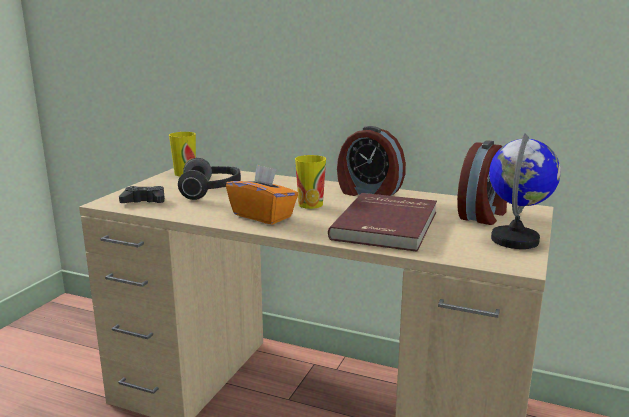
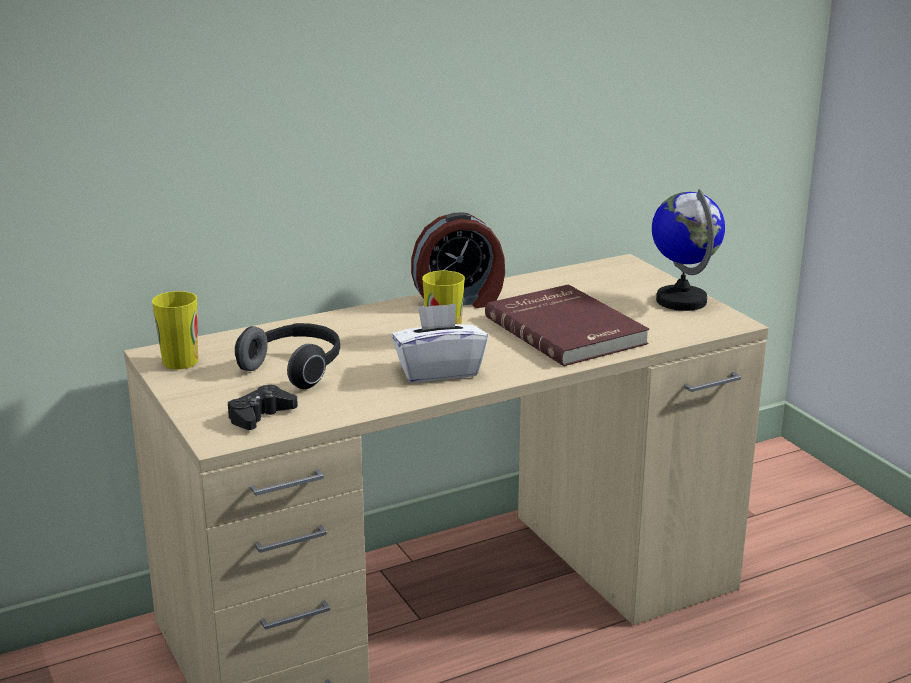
camera: 50 degrees left, 5 degrees up
orange tissue box [226,165,299,225] -> white tissue box [391,303,488,382]
alarm clock [457,140,507,225] -> none

